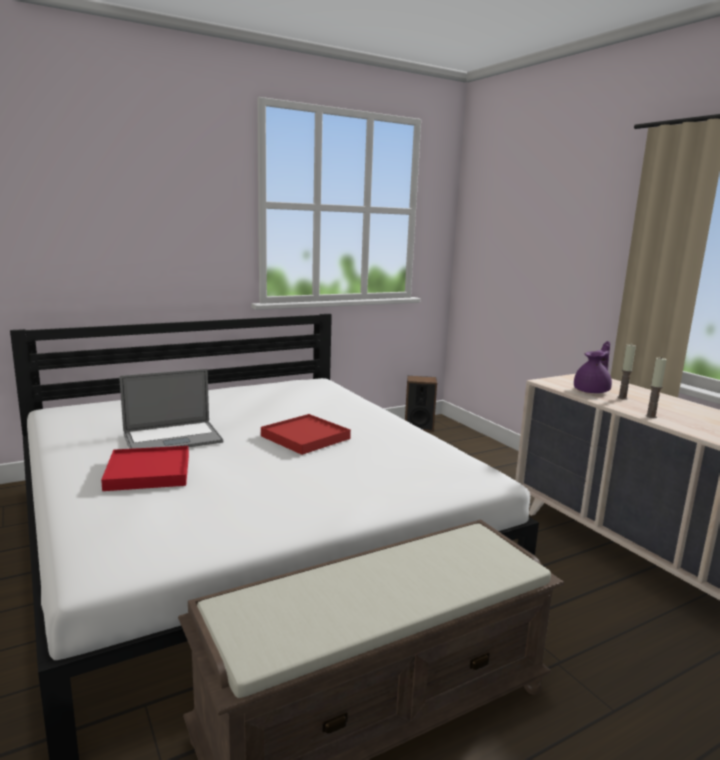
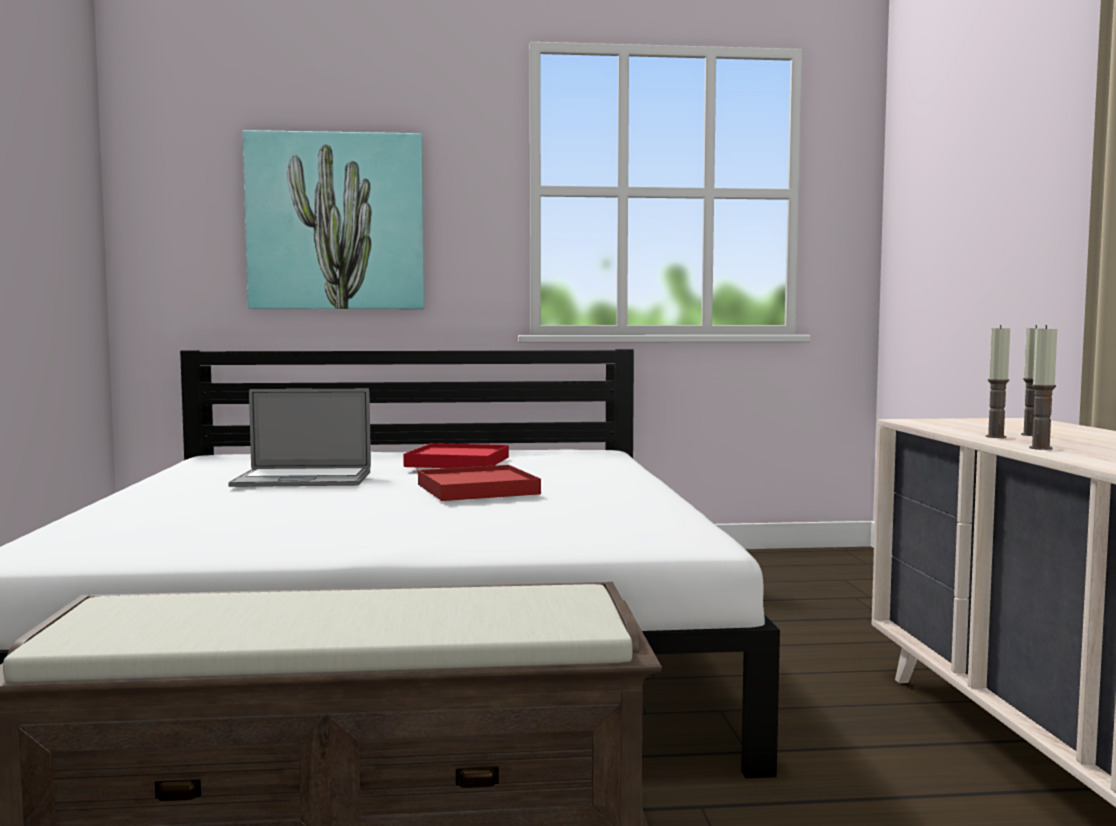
camera: 25 degrees right, 10 degrees down
red tray [101,446,189,491] -> red tray moved to [403,443,509,468]
speaker [405,376,437,432] -> none
purple teapot [574,341,612,393] -> none
none -> picture [243,130,424,309]
none -> candle [986,325,1010,438]

